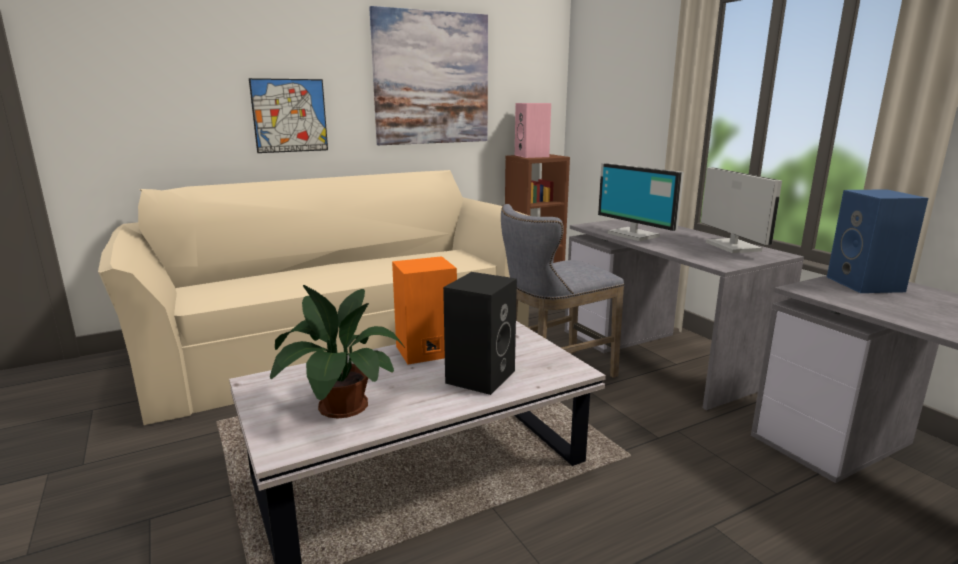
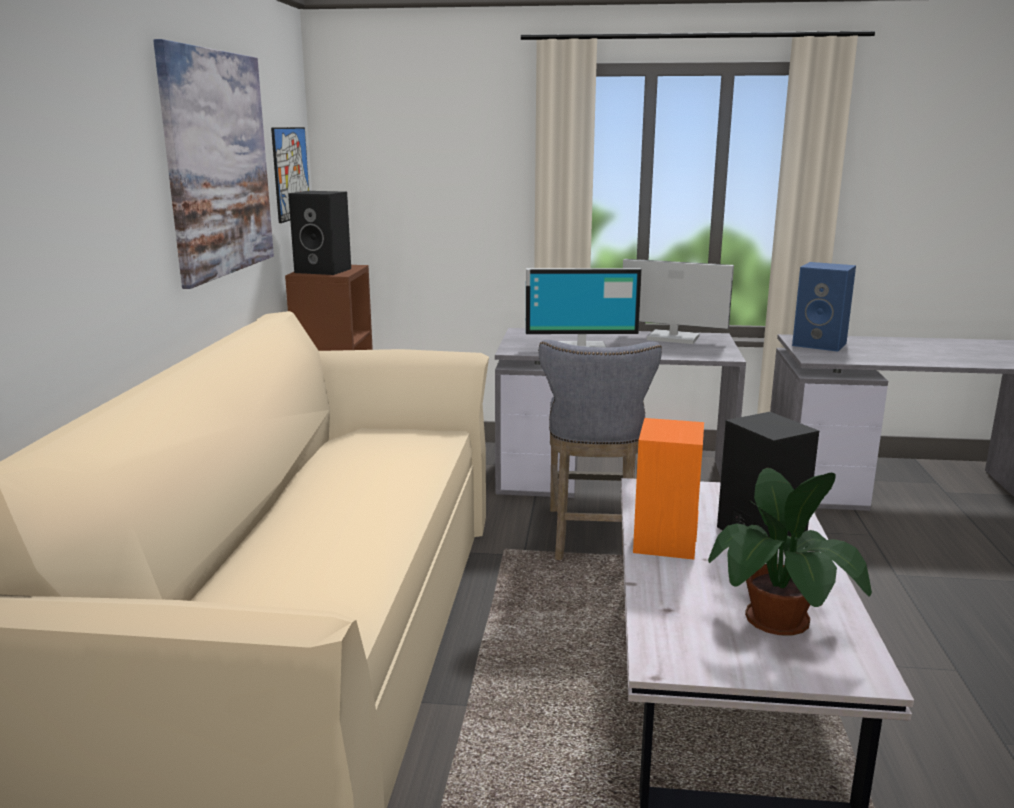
camera: 55 degrees left, 0 degrees up
picture [249,78,328,153] -> picture moved to [271,127,309,223]
pink speaker [515,103,551,158] -> black speaker [288,191,351,275]

